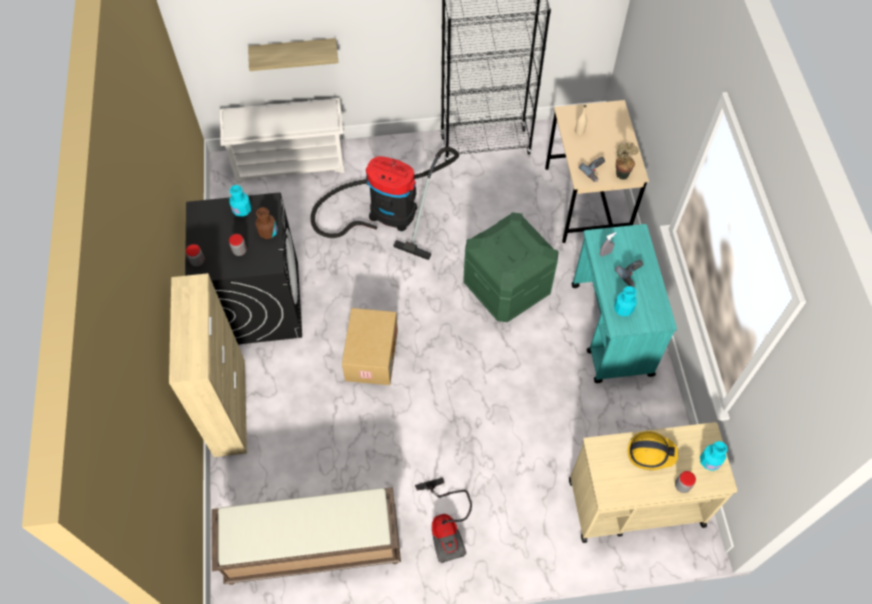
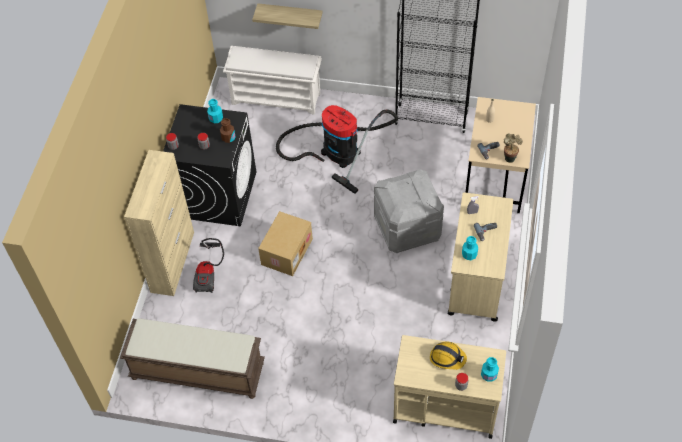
camera: 20 degrees right, 5 degrees down
vacuum cleaner [415,477,472,563] -> vacuum cleaner moved to [193,238,224,293]
green storage box [463,212,558,322] -> grey storage box [374,169,444,253]
turquoise cart [571,224,677,383] -> beige cart [448,192,513,321]

